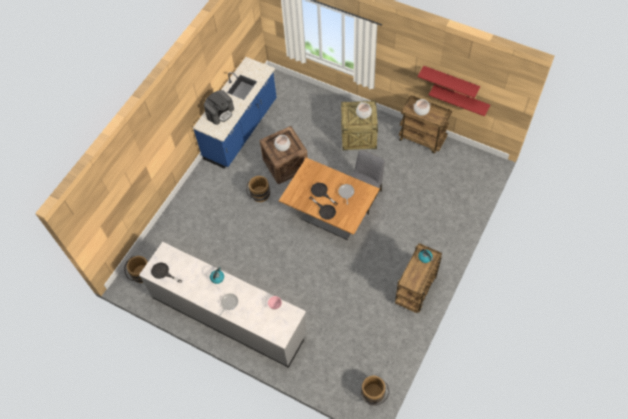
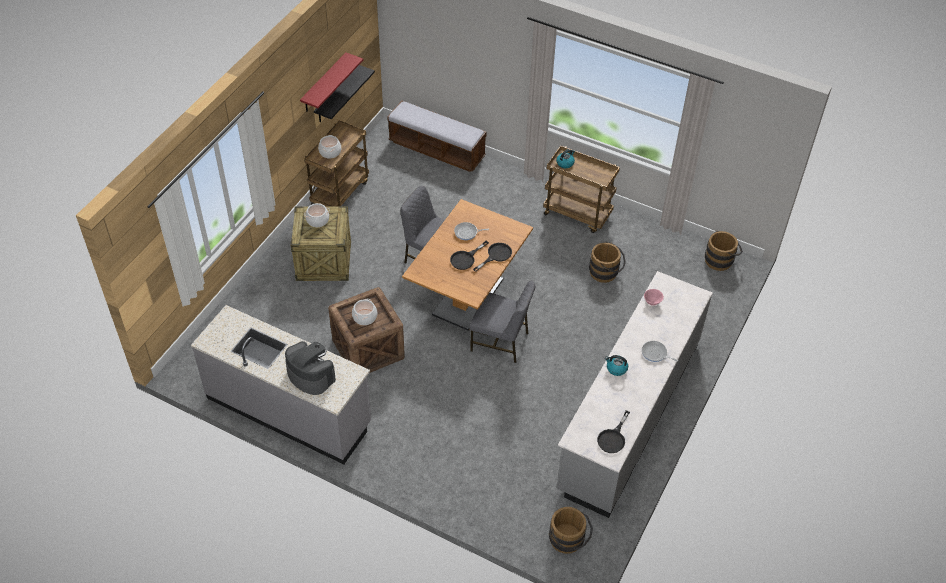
camera: 95 degrees left, 10 degrees down
blue counter [193,57,277,169] -> grey counter [191,305,371,464]
brown bucket [246,176,270,202] -> brown bucket moved to [589,243,626,283]
red shelf [429,84,490,116] -> black shelf [314,65,375,122]
none -> bench [387,101,487,172]
none -> grey chair [469,280,536,363]

